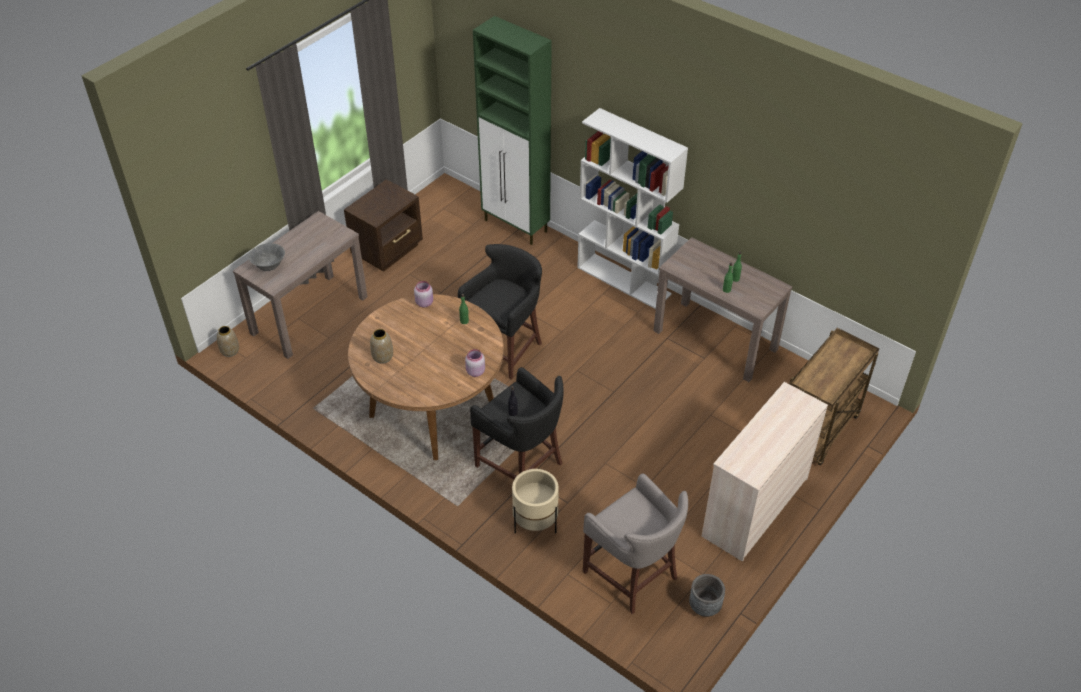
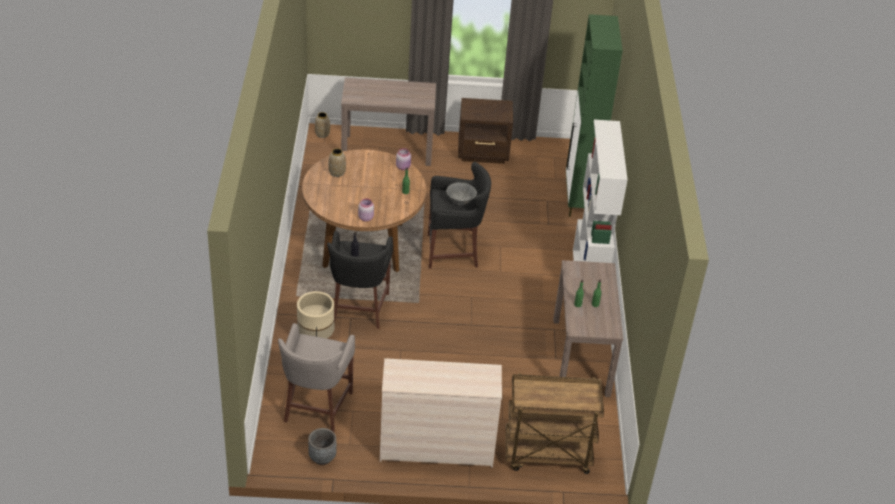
camera: 50 degrees right, 5 degrees down
grey bowl [248,243,285,271] -> grey bowl moved to [446,182,477,205]

